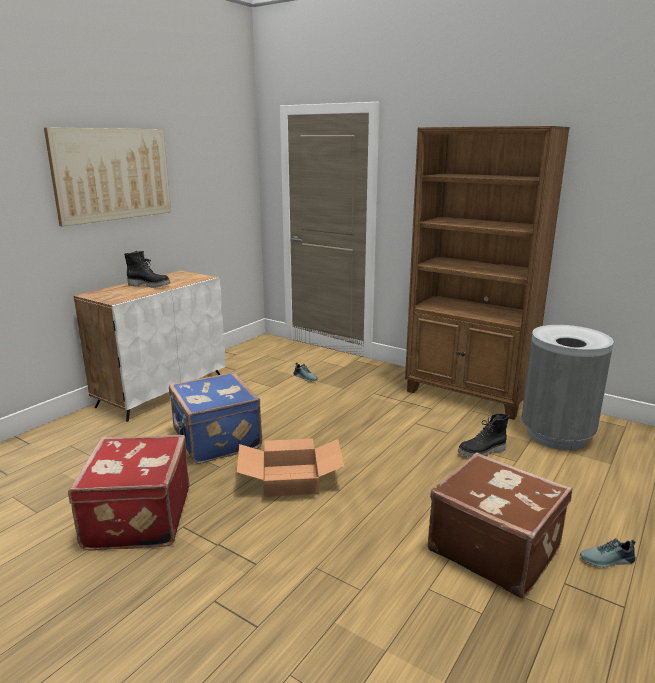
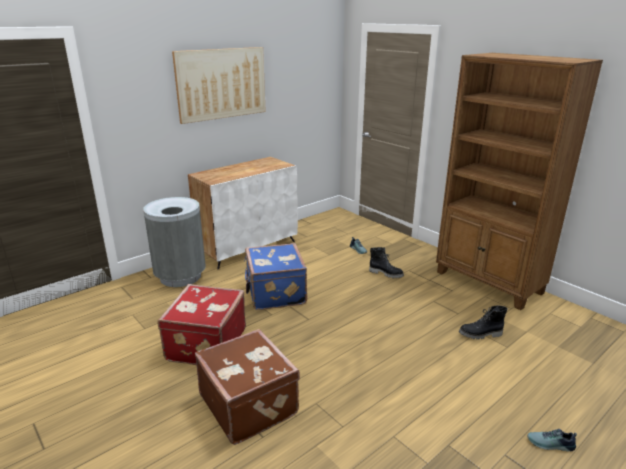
camera: 15 degrees right, 5 degrees up
black boot [124,251,170,288] -> black boot moved to [369,247,404,278]
cardboard box [237,438,344,497] -> none
brown suitcase [427,453,572,599] -> brown suitcase moved to [195,329,300,445]
grey trash can [521,325,614,450] -> grey trash can moved to [143,197,206,287]

